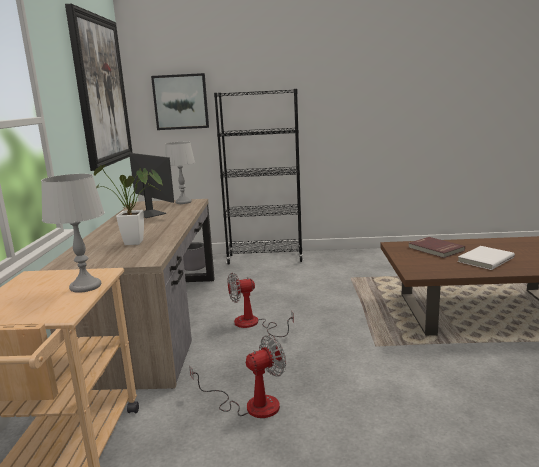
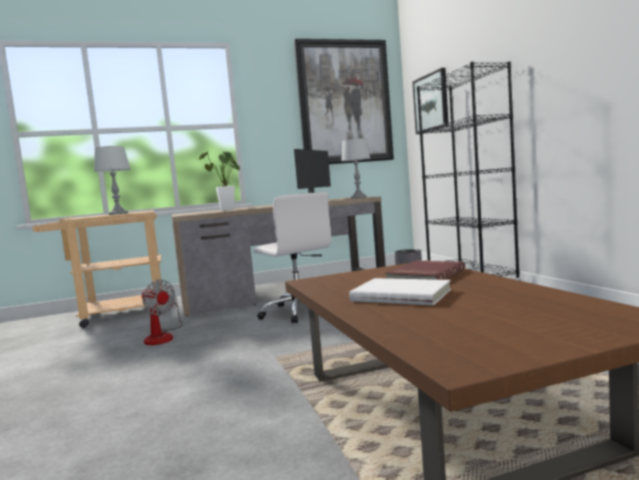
camera: 70 degrees right, 10 degrees down
fan [228,272,294,337] -> white office chair [253,192,332,324]

